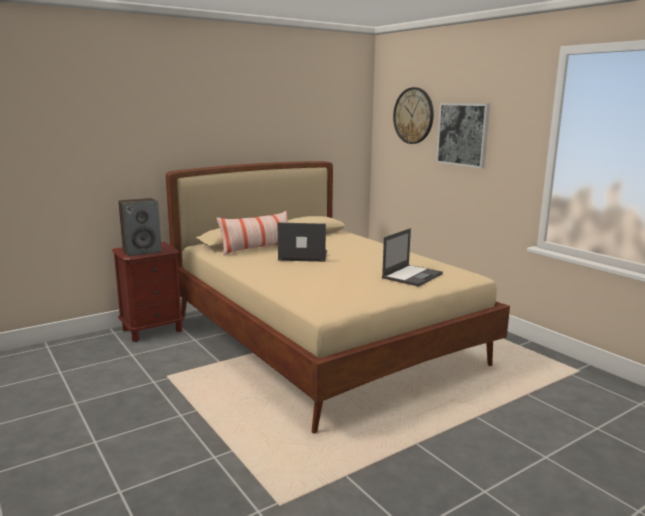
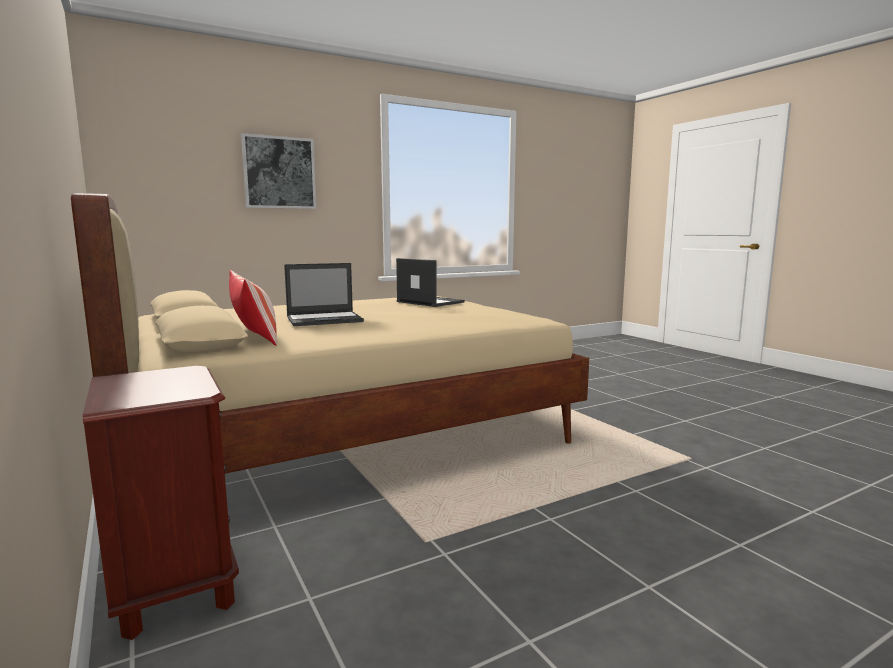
camera: 85 degrees left, 5 degrees down
speaker [118,198,162,256] -> none
laptop [278,223,327,262] -> laptop turned 120 degrees counterclockwise [284,263,364,326]
wall clock [393,87,434,144] -> none

